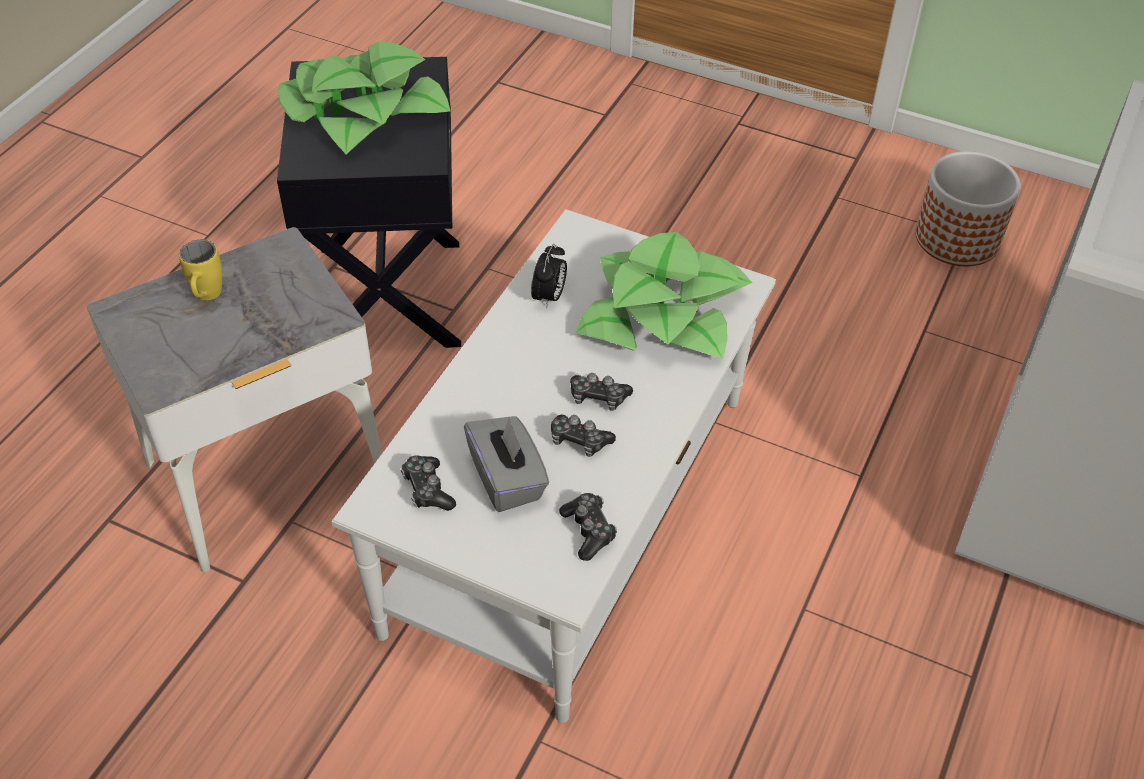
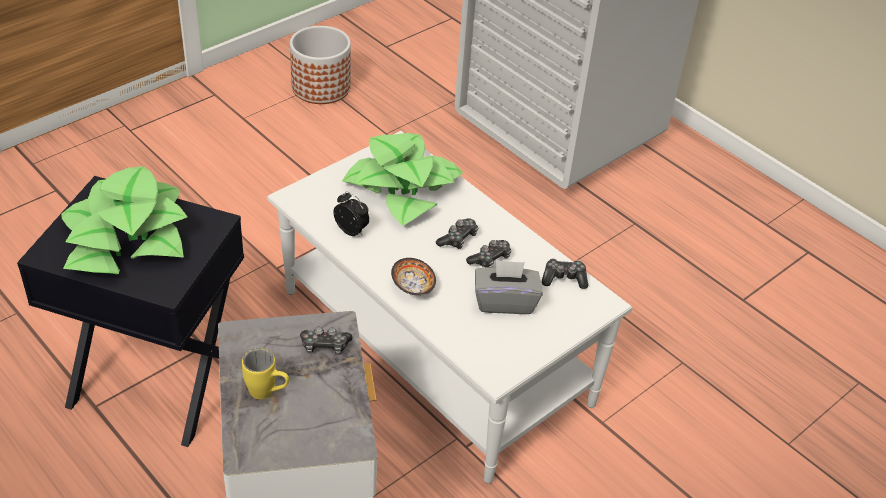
camera: 70 degrees left, 5 degrees down
game controller [401,455,456,511] -> game controller moved to [300,327,352,355]
none -> bowl [391,258,436,296]

